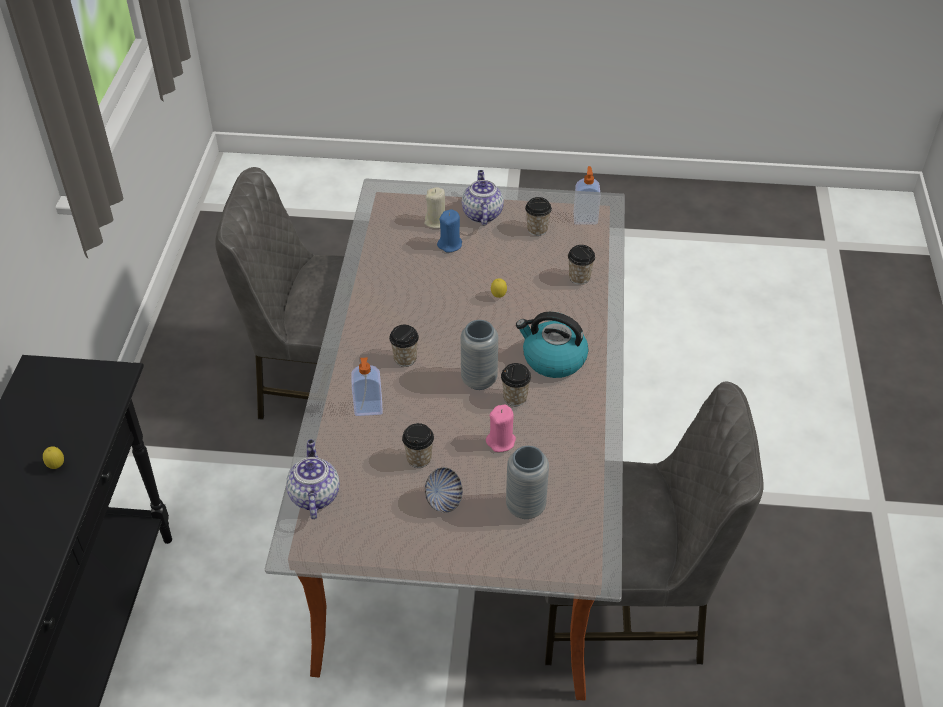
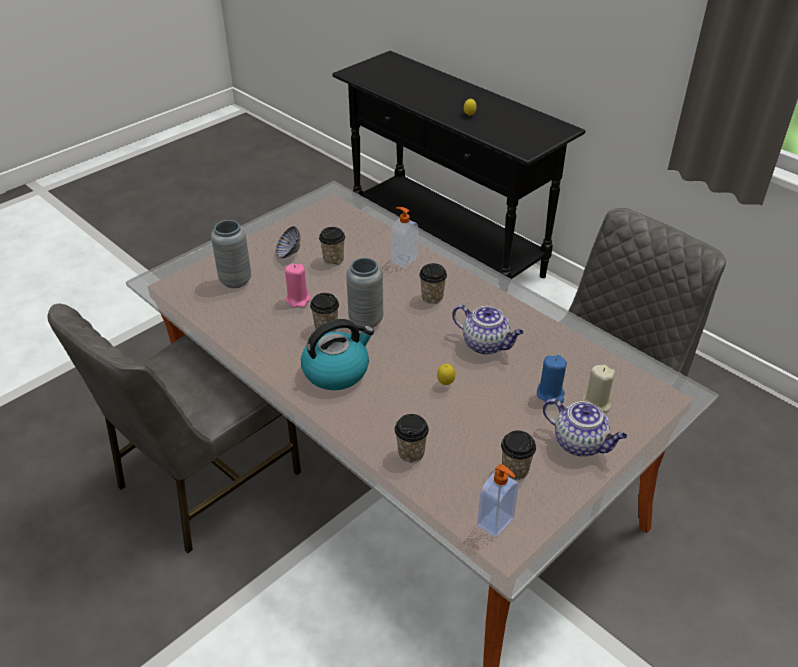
camera: 130 degrees right, 5 degrees down
teapot [286,440,340,519] -> teapot moved to [452,305,524,355]

